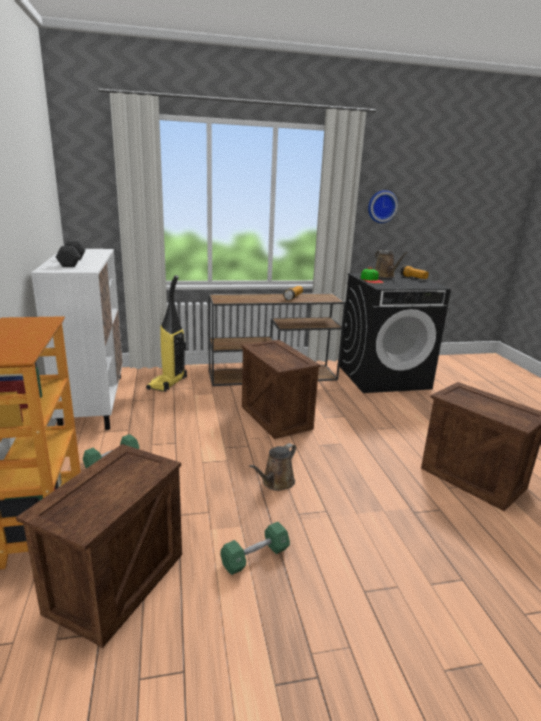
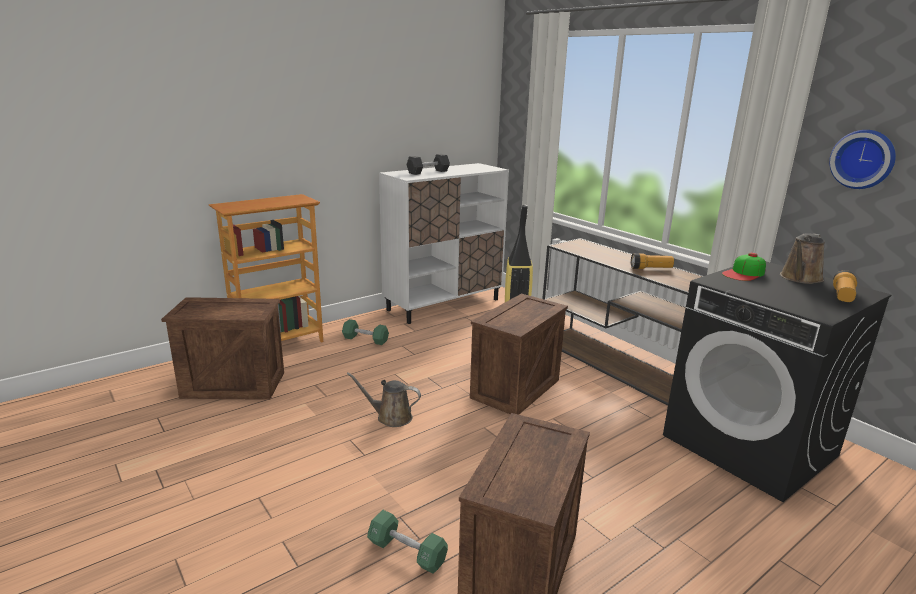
camera: 65 degrees right, 0 degrees up
green dumbbell [220,522,290,575] -> green dumbbell moved to [367,510,448,574]

